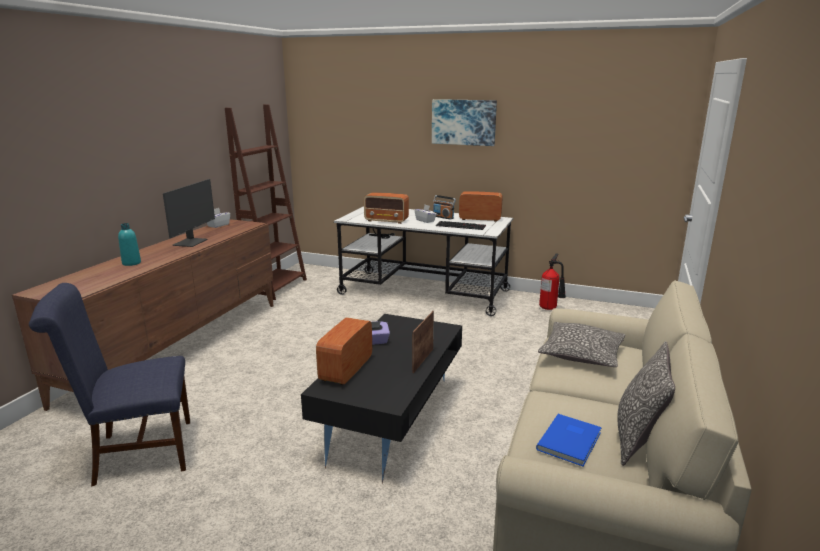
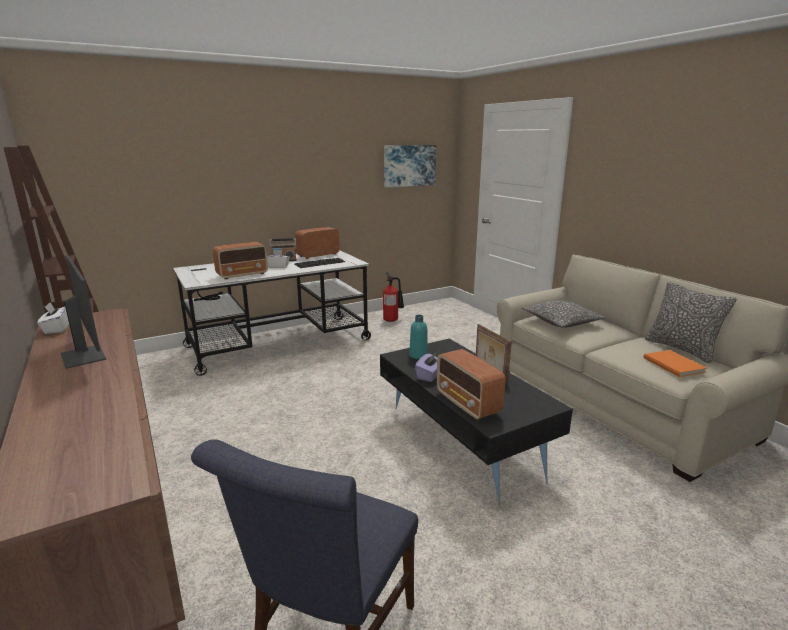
camera: 50 degrees left, 0 degrees up
turquoise bottle [118,223,141,266] -> turquoise bottle moved to [409,315,428,359]
picture [432,99,497,146] -> picture moved to [384,145,436,188]
blue book [536,414,602,466] -> orange book [644,350,707,377]

